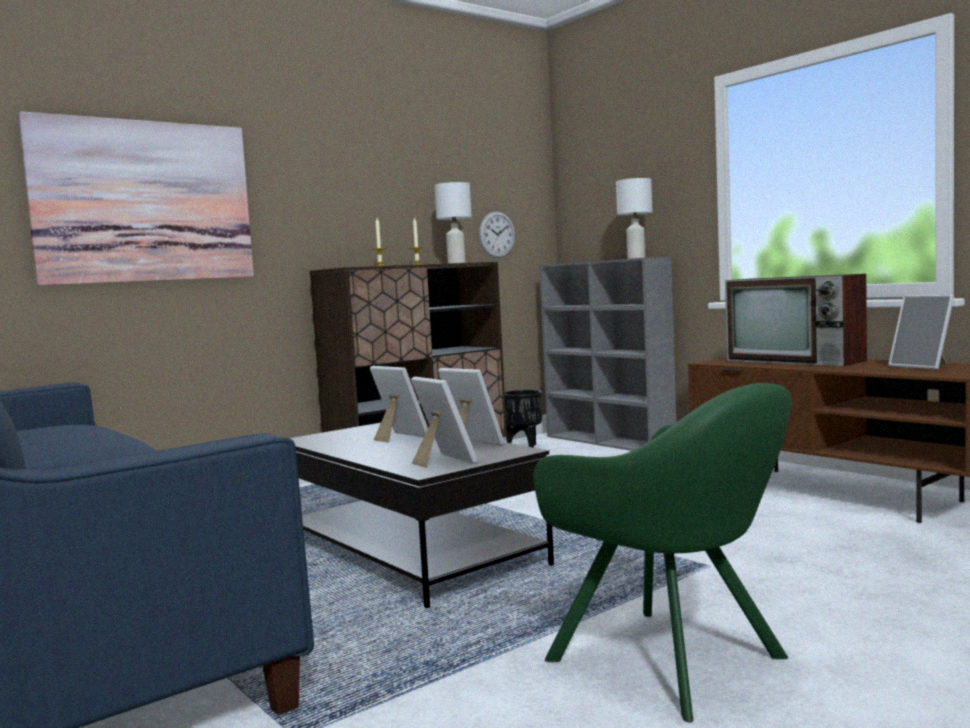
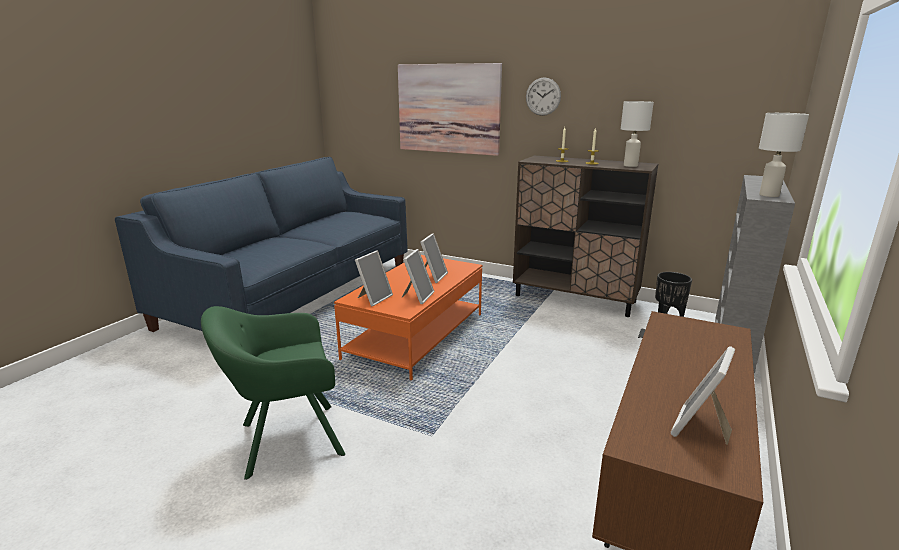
camera: 65 degrees right, 15 degrees up
black coffee table [290,423,554,608] -> orange coffee table [334,255,482,380]
wall clock [479,211,515,258] -> wall clock moved to [526,77,561,116]
green armchair [533,383,791,722] -> green armchair turned 45 degrees clockwise [201,306,346,480]
television [725,274,867,366] -> none

